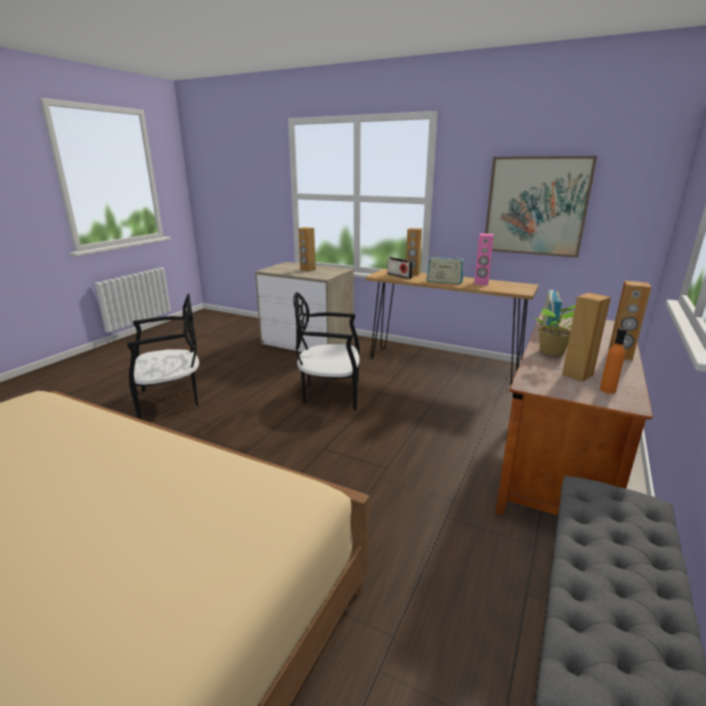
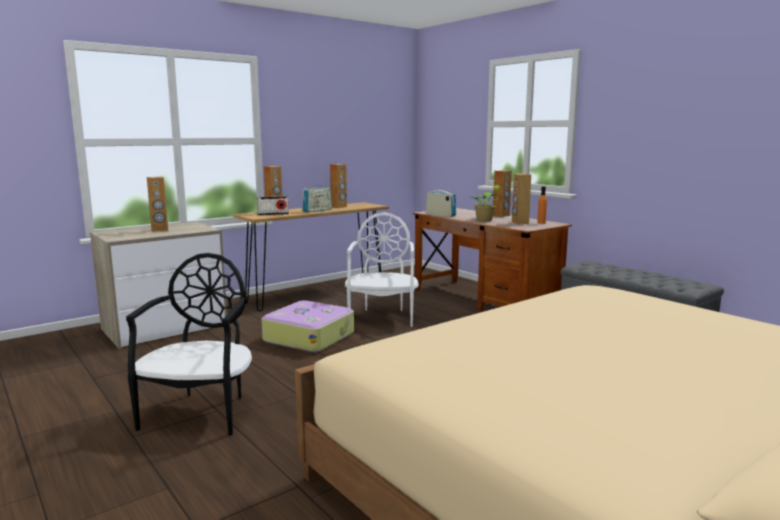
camera: 65 degrees left, 10 degrees down
black chair [293,292,360,410] -> suitcase [261,300,354,353]
pink speaker [474,233,494,285] -> brown speaker [330,164,347,208]
picture [485,156,597,258] -> none
none -> white chair [345,212,419,327]

